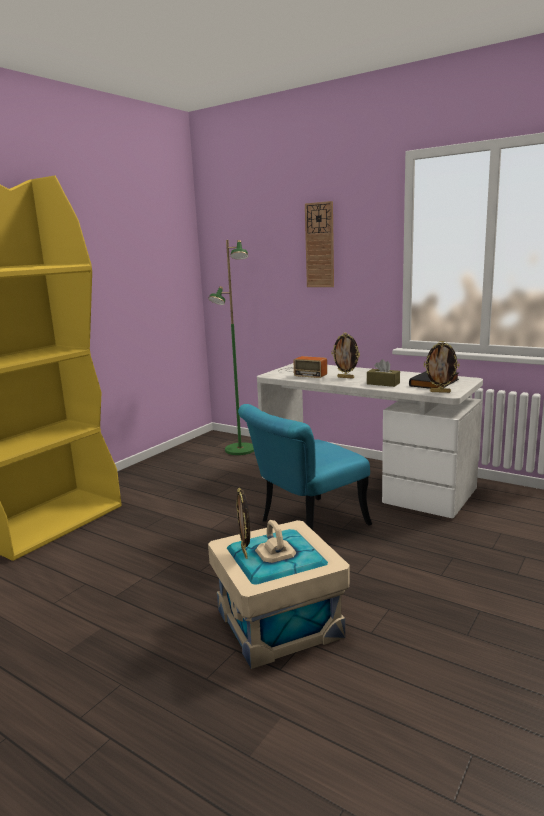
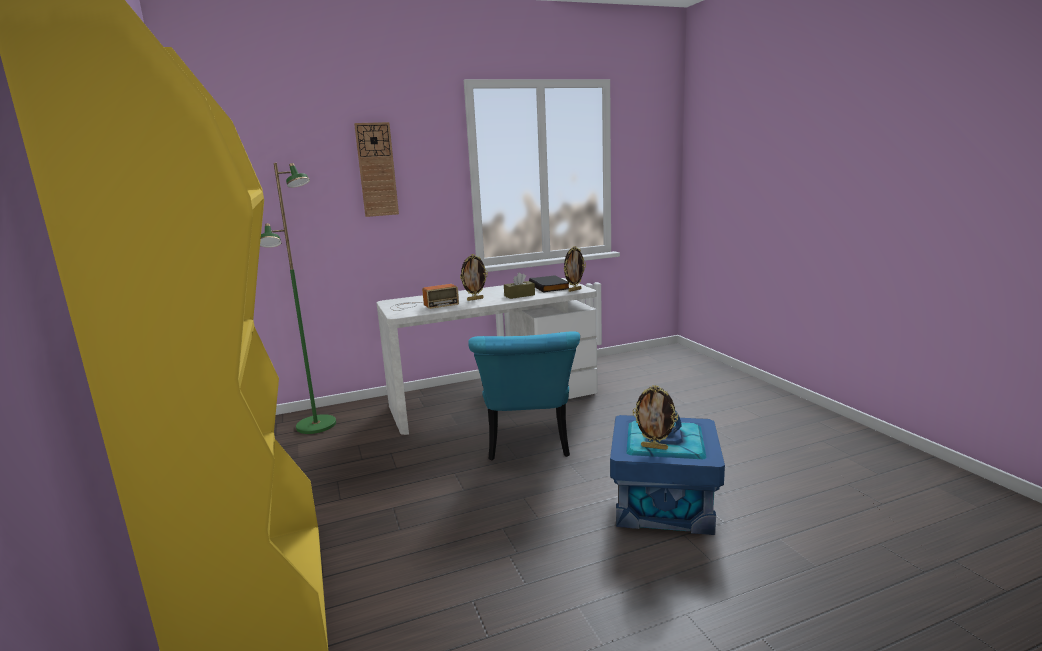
camera: 55 degrees left, 0 degrees up
beige storage box [208,520,350,669] -> blue storage box [610,411,725,535]

